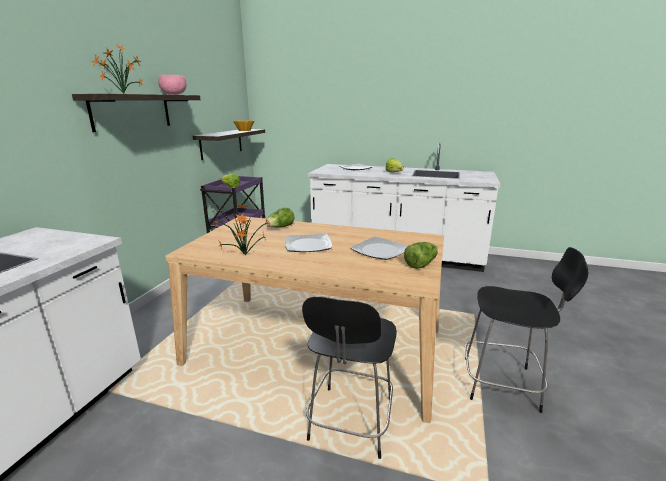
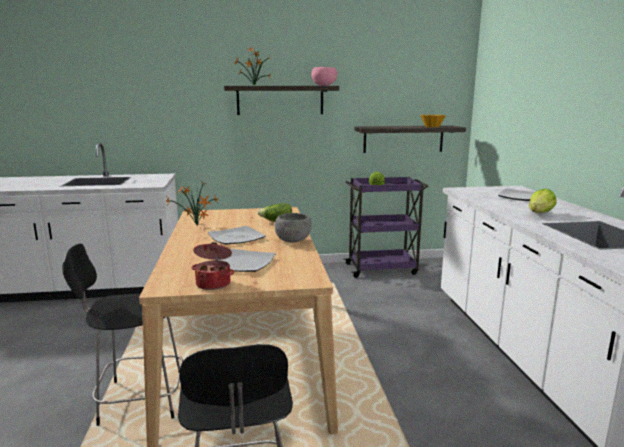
camera: 65 degrees right, 5 degrees down
lettuce [404,242,438,269] -> cooking pot [191,242,235,290]
none -> grey bowl [275,213,312,243]

